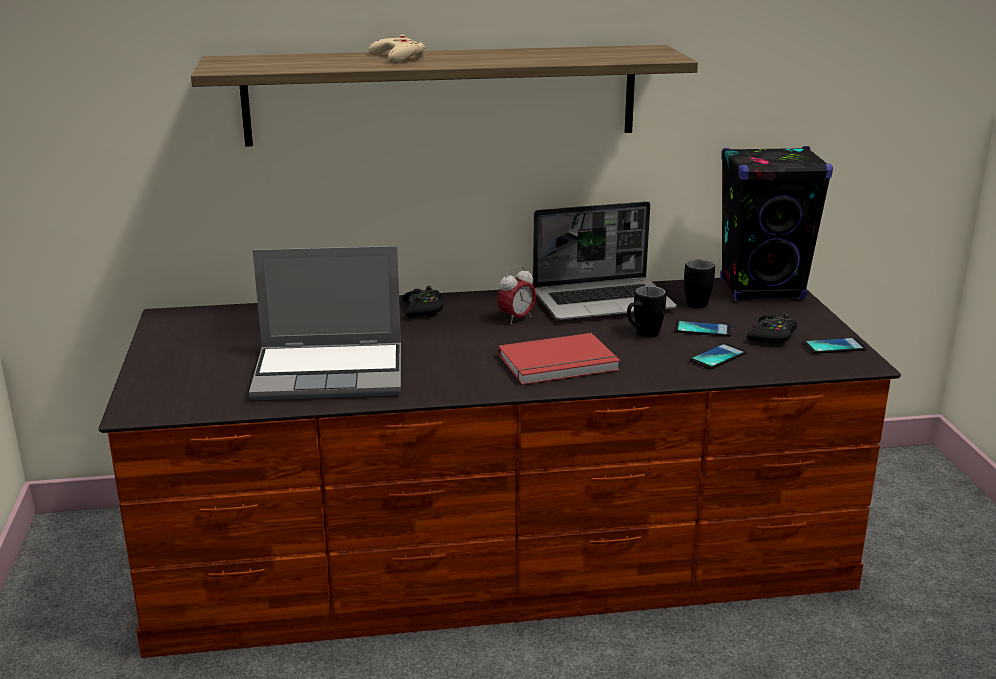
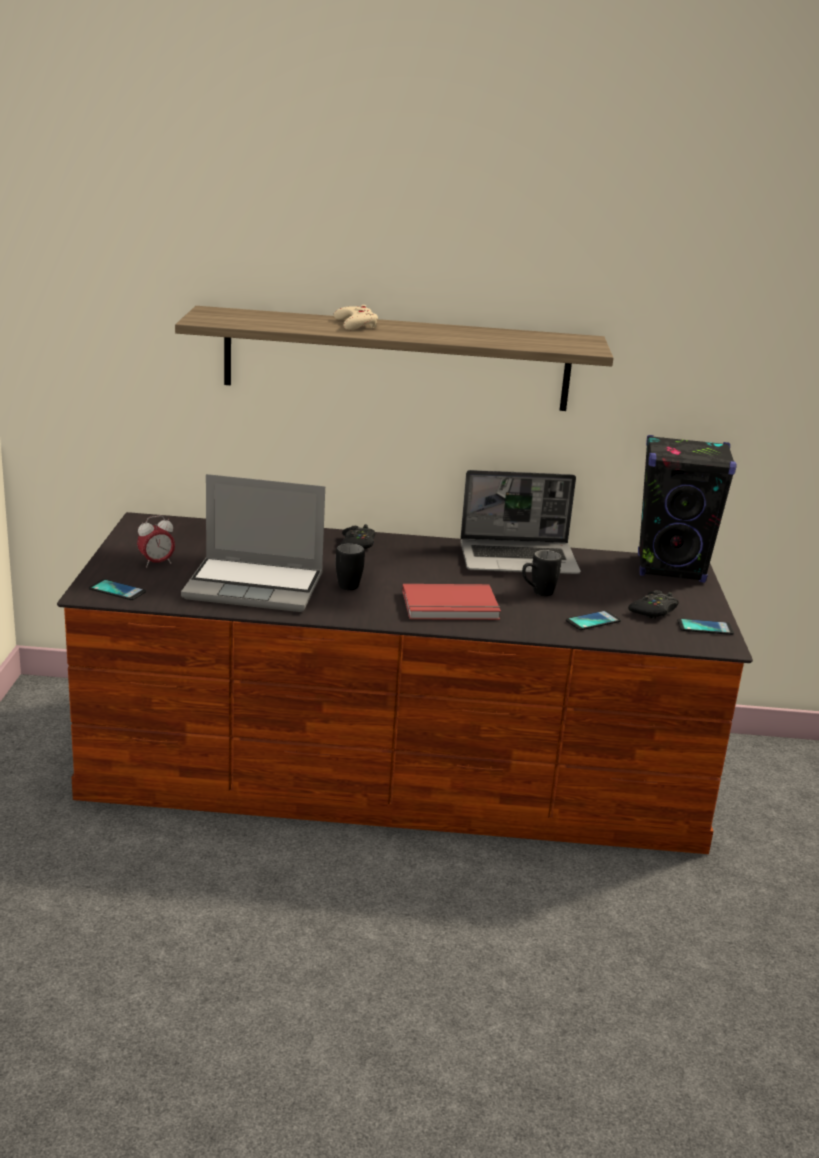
camera: 10 degrees right, 0 degrees up
alarm clock [497,266,536,324] -> alarm clock moved to [137,515,175,568]
phone [674,321,732,337] -> phone moved to [89,579,146,600]
black mug [684,260,715,308] -> black mug moved to [335,543,365,590]

